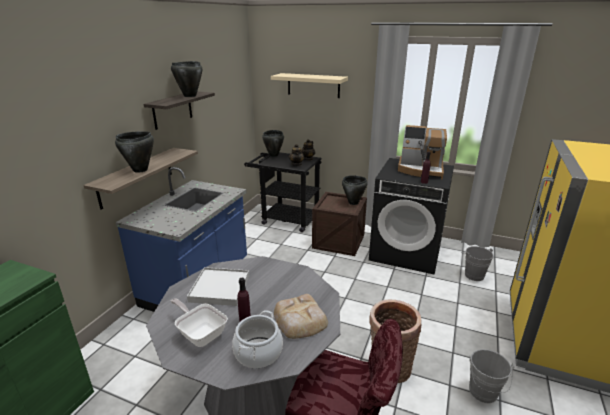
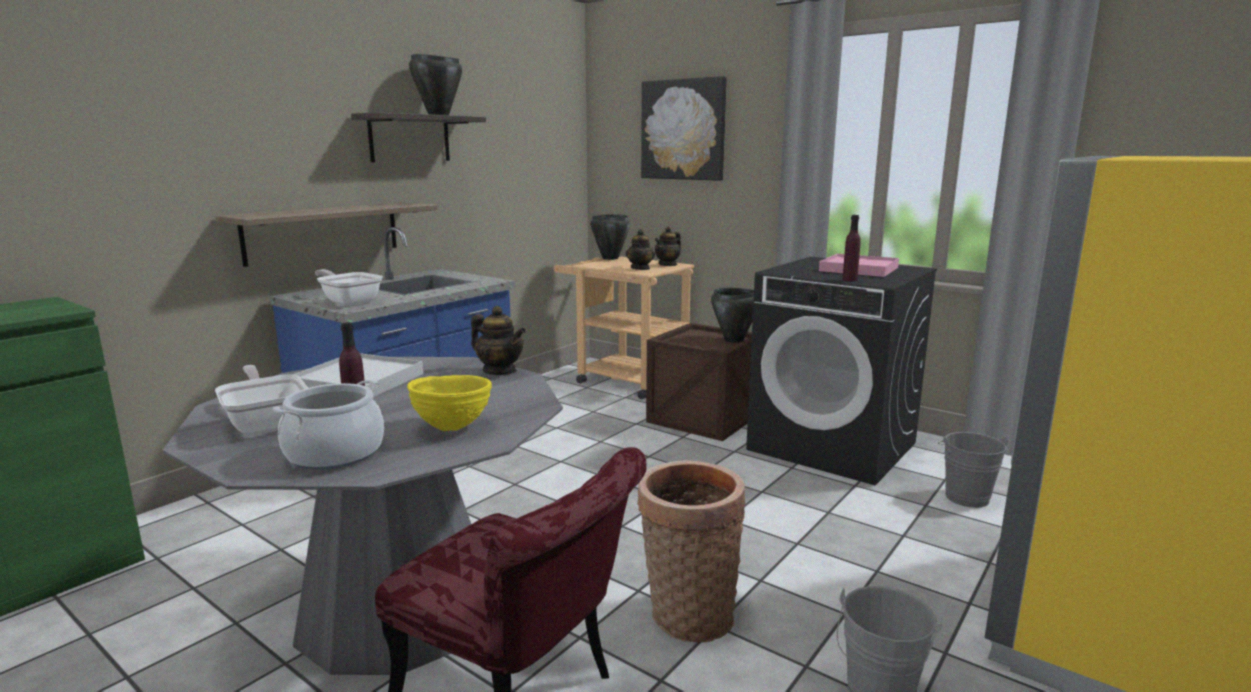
camera: 15 degrees right, 10 degrees down
black cooking pot [115,132,154,173] -> none
black cart [244,152,321,232] -> beige cart [554,257,694,399]
beige shelf [271,73,348,98] -> picture [641,76,727,181]
bread [274,294,328,339] -> yellow bowl [407,375,492,431]
coffee machine [398,125,447,180] -> pink tray [819,254,899,277]
none -> frying pan [315,269,383,306]
none -> teapot [471,306,526,375]

